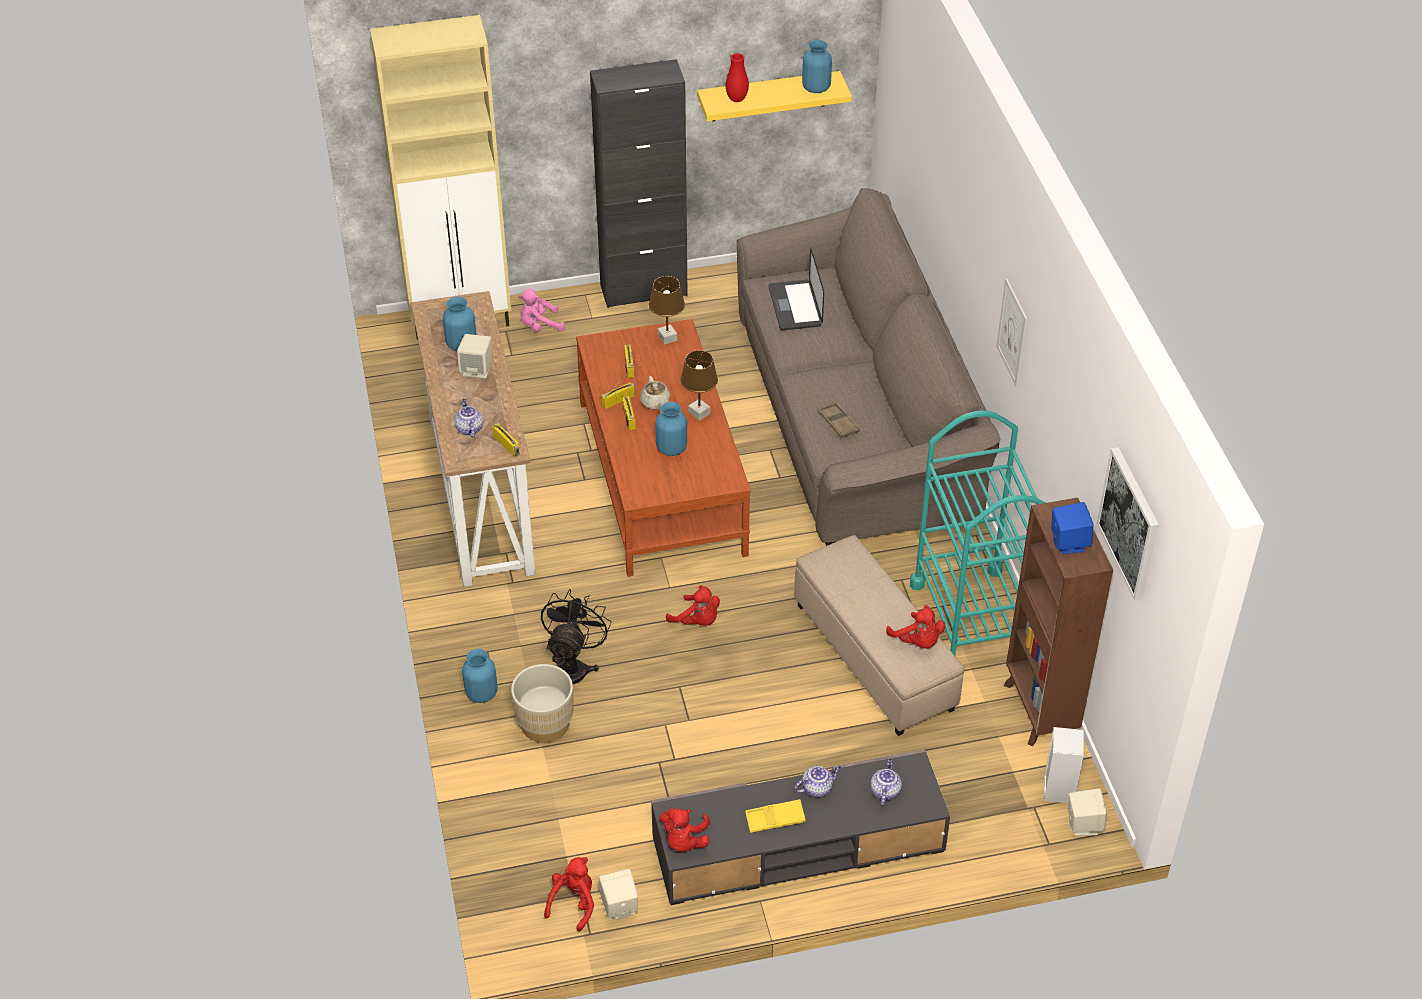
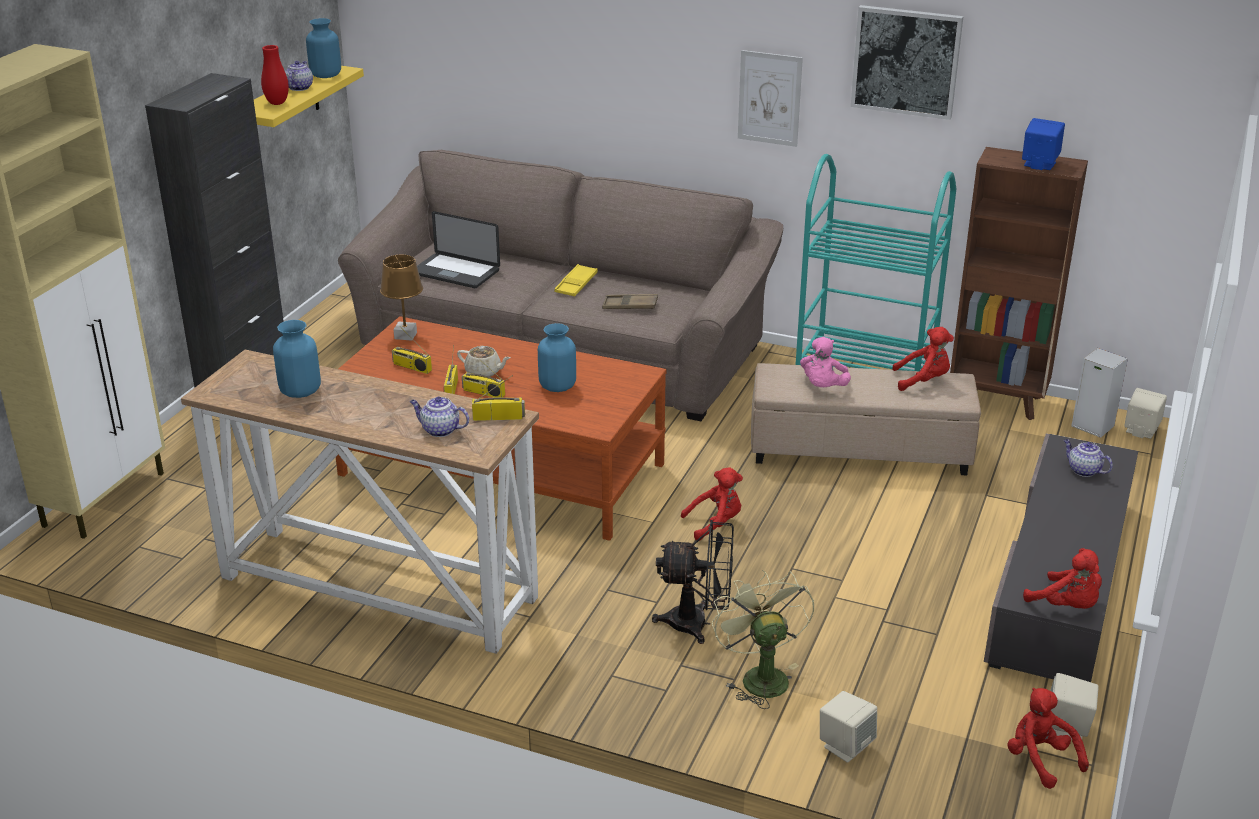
camera: 55 degrees left, 15 degrees down
beige speaker [457,334,492,378] -> beige speaker moved to [820,691,877,763]
blue vase [462,649,498,703] -> none
beige planter [511,664,574,743] -> green fan [712,570,814,709]
pink plush toy [519,289,565,333] -> pink plush toy moved to [800,337,851,387]
black fan [541,589,612,684] -> black fan turned 135 degrees clockwise [652,520,734,644]
brown table lamp [681,350,718,421] -> none
yellow tray [745,799,806,833] -> yellow tray moved to [554,264,598,297]
teapot [795,766,841,797] -> teapot moved to [285,61,313,91]
picture [1097,447,1159,601] -> picture moved to [851,5,964,120]

